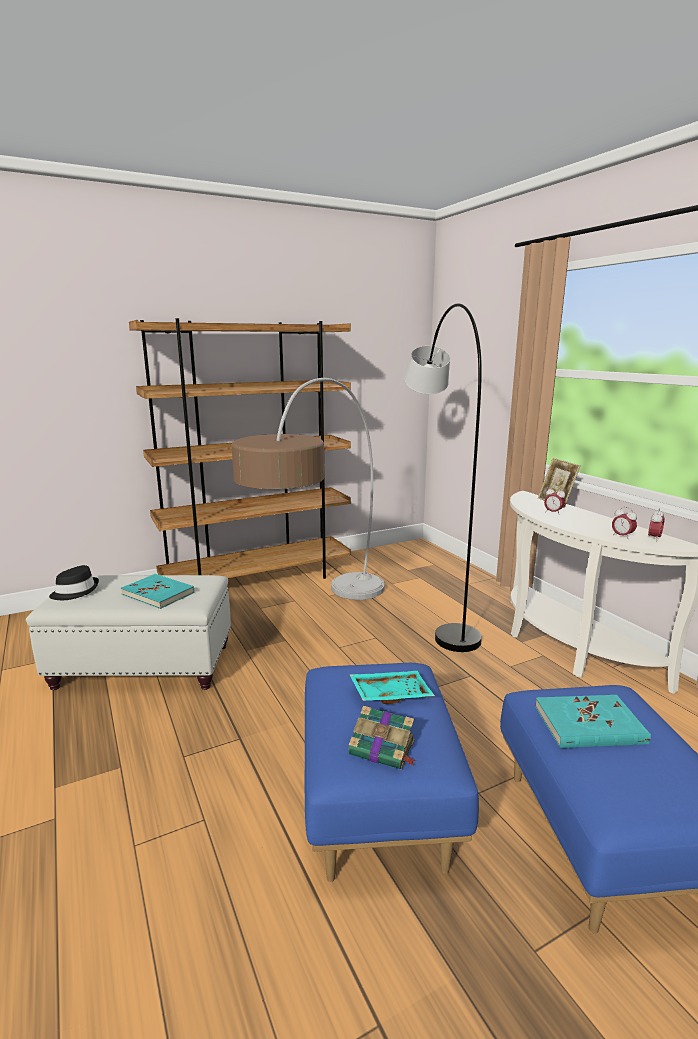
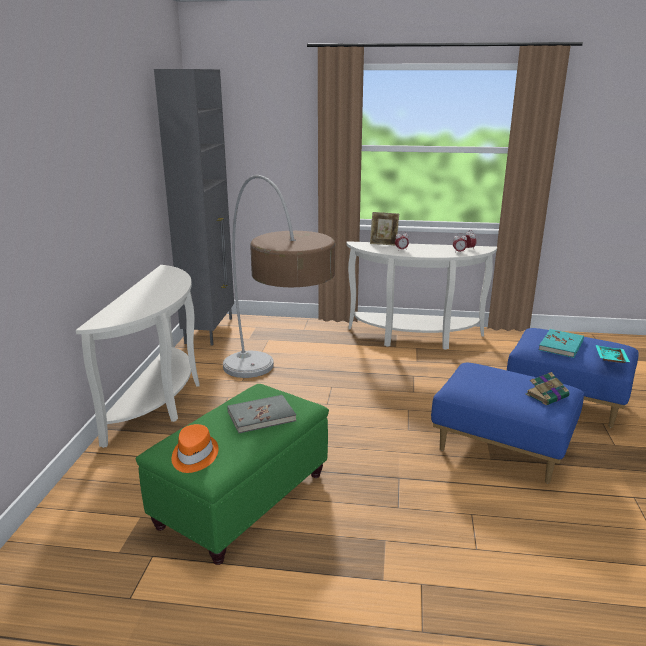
camera: 55 degrees left, 5 degrees up
white ottoman [26,575,231,690] -> green ottoman [136,384,329,565]
black hat [49,565,99,600] -> orange hat [172,424,219,473]
turquoise book [121,574,194,609] -> grey book [227,395,296,433]
brown bookcase [129,318,351,579] -> white console table [76,265,199,448]
turquoise tray [349,671,435,704] -> turquoise tray moved to [596,345,630,363]
grey floor lamp [405,303,482,652] -> none
none -> grey cabinet [154,69,234,346]

